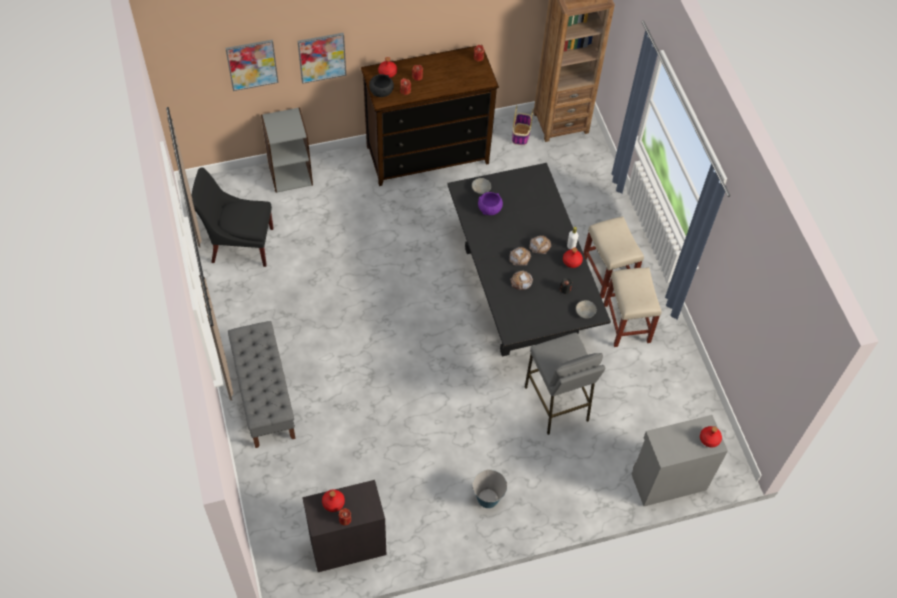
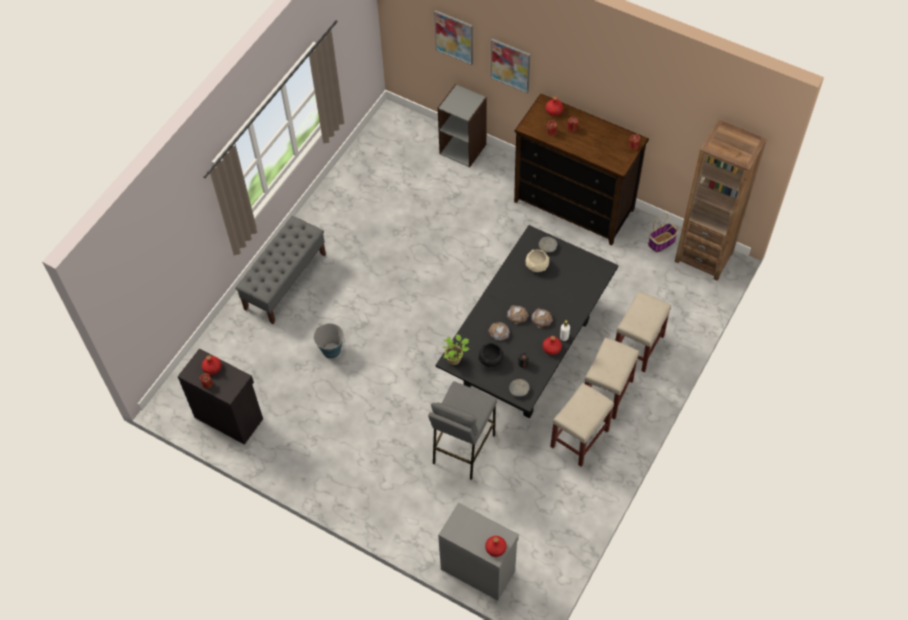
camera: 50 degrees right, 0 degrees up
black chair [191,168,274,267] -> none
black bowl [369,74,394,97] -> black bowl moved to [478,343,504,367]
bucket [471,470,507,508] -> bucket moved to [314,323,345,359]
purple bowl [478,192,503,215] -> beige bowl [526,250,549,272]
none -> potted plant [443,334,469,365]
none -> beige stool [615,291,671,373]

